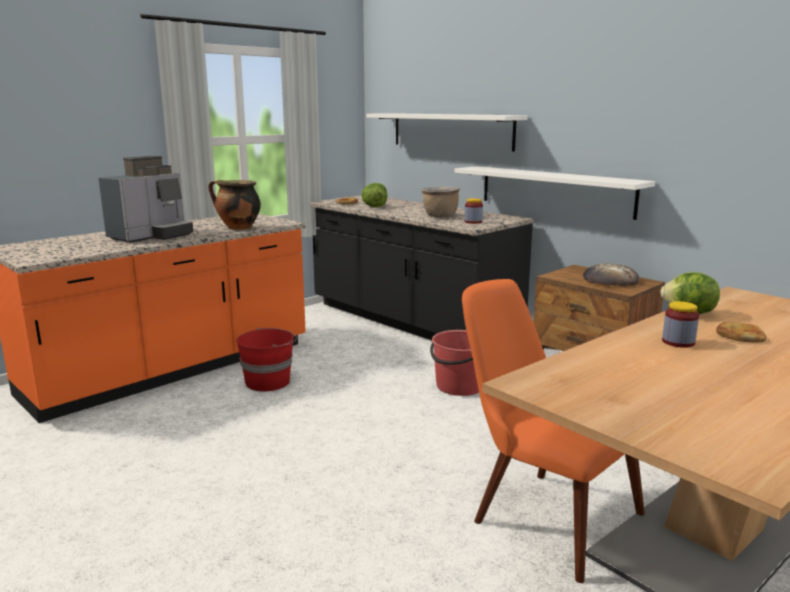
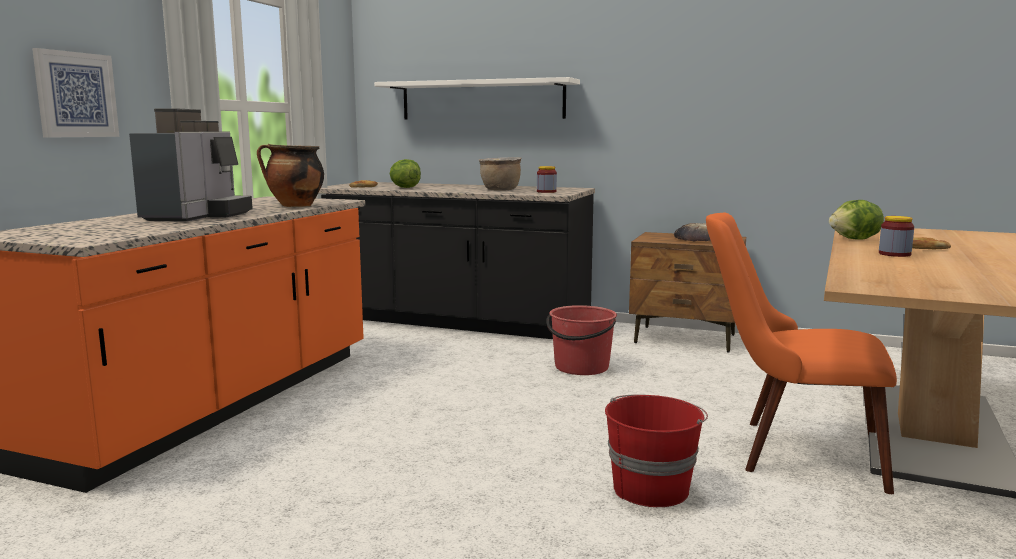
camera: 25 degrees left, 5 degrees down
red bucket [236,328,297,391] -> red bucket moved to [605,394,708,507]
white shelf [454,166,655,220] -> none
none -> picture [32,48,120,138]

